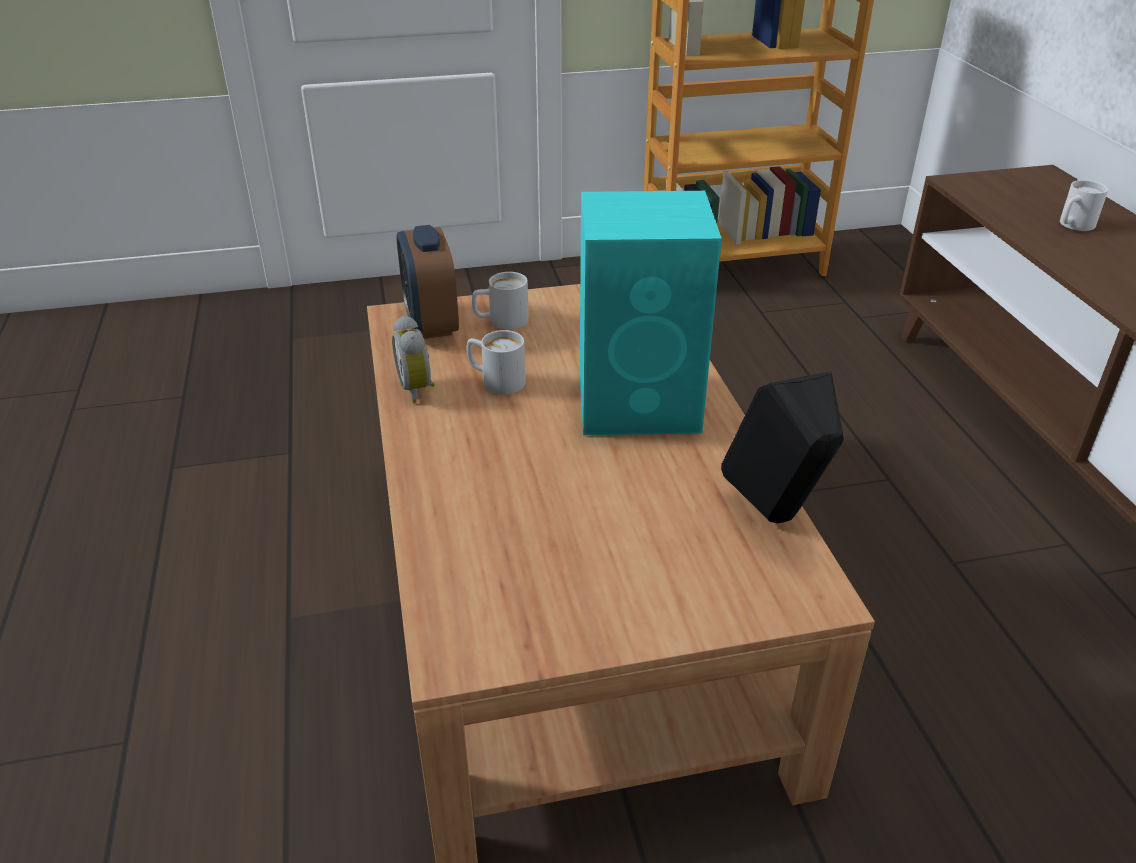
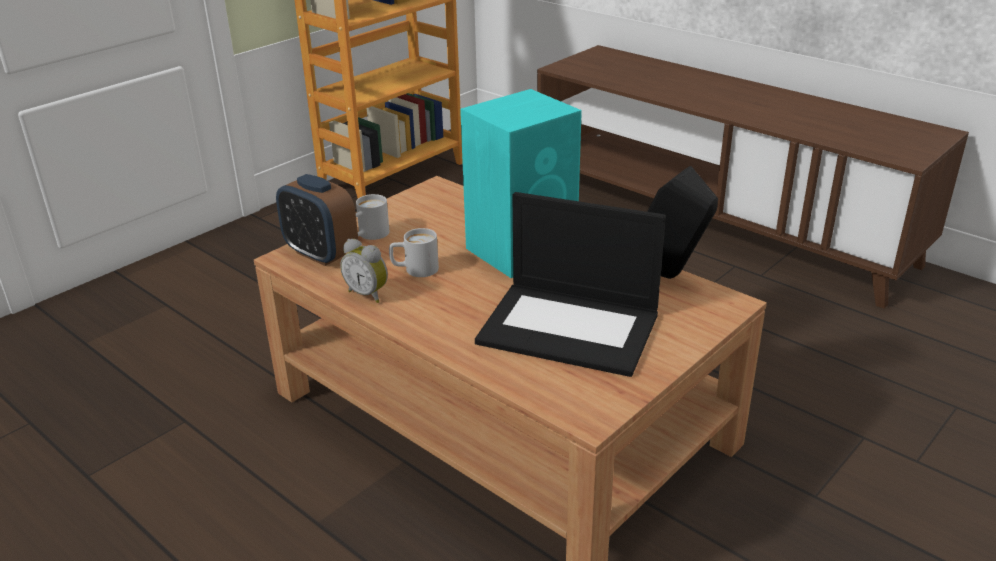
camera: 35 degrees left, 5 degrees down
white mug [1060,180,1108,231] -> none
none -> laptop [475,192,666,377]

